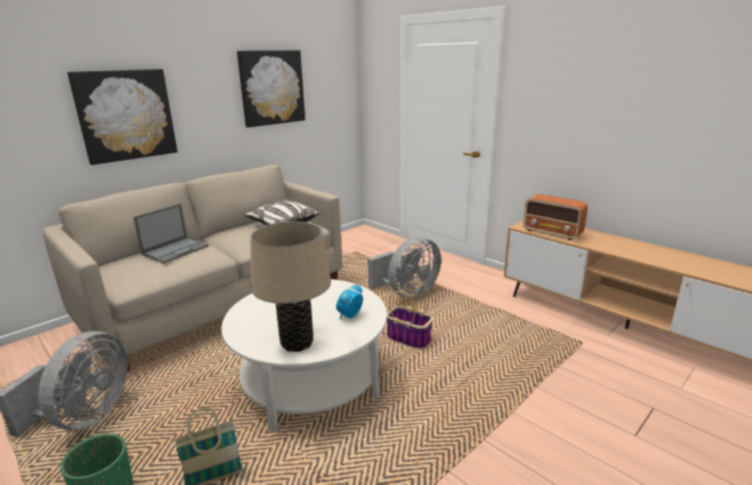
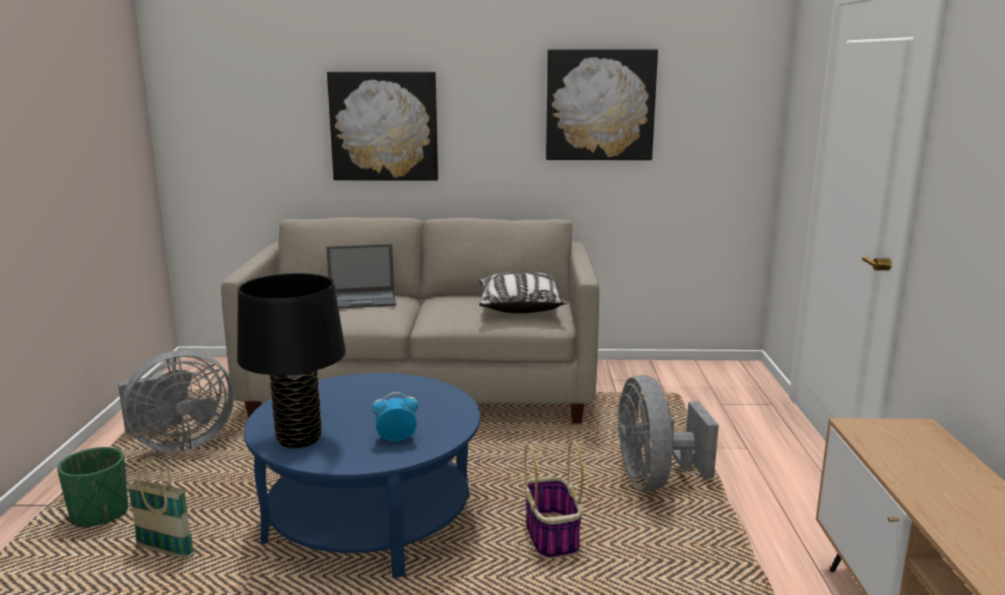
camera: 45 degrees right, 5 degrees down
white coffee table [221,279,387,432] -> blue coffee table [244,373,480,578]
beige table lamp [250,222,331,352] -> black table lamp [237,273,346,448]
grey fan [368,237,441,298] -> grey fan turned 75 degrees clockwise [617,375,719,492]
radio [523,194,588,240] -> none

